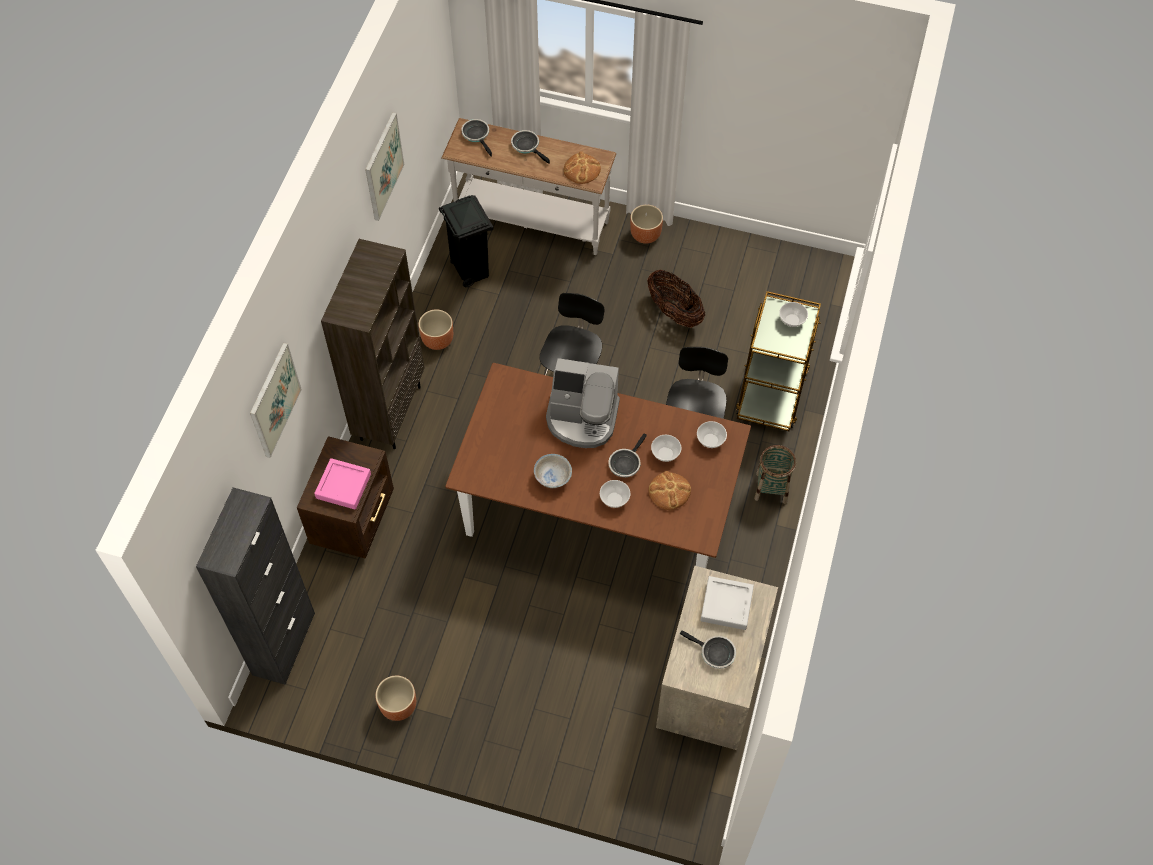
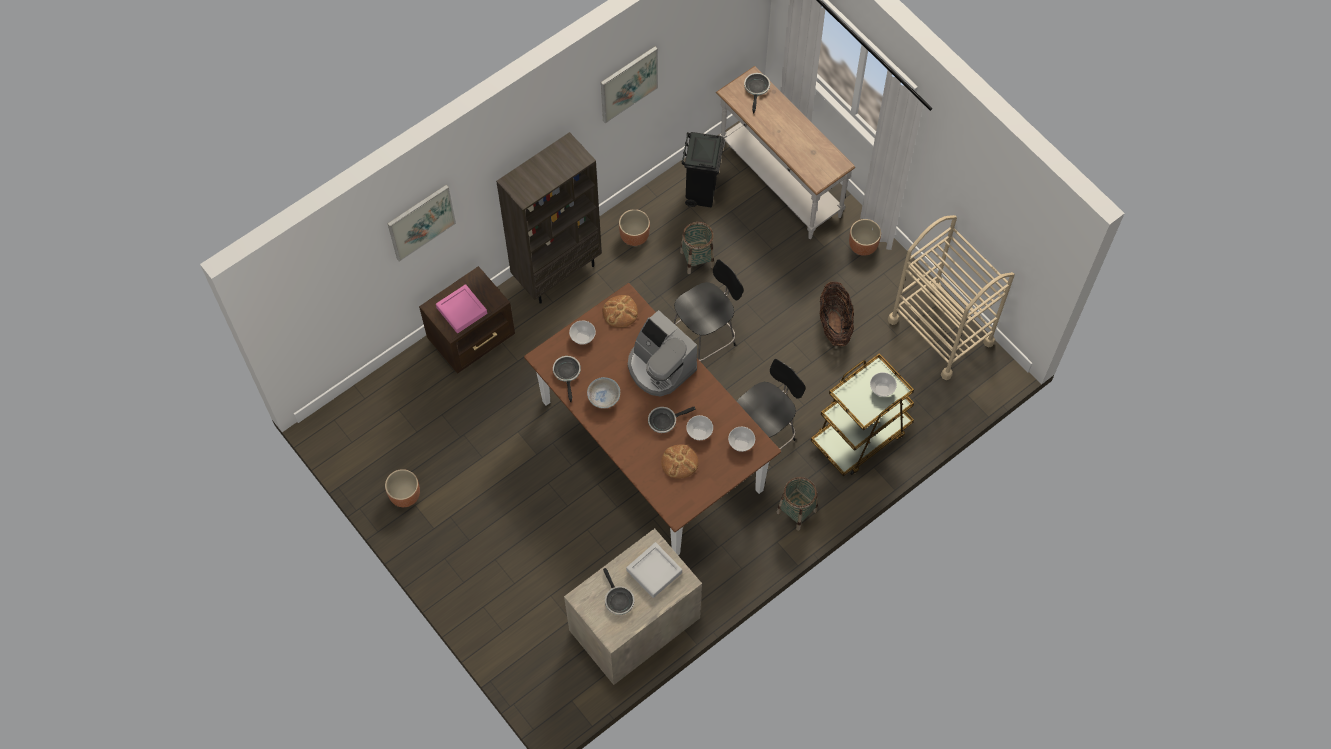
camera: 35 degrees right, 5 degrees up
black cabinet [196,487,315,685] -> none
frying pan [511,130,550,164] -> frying pan moved to [553,356,581,402]
bread [564,151,601,184] -> bread moved to [603,295,638,328]
bowl [600,480,630,508] -> bowl moved to [569,320,596,345]
none -> basket [680,222,714,274]
none -> beige cart [888,215,1015,380]

